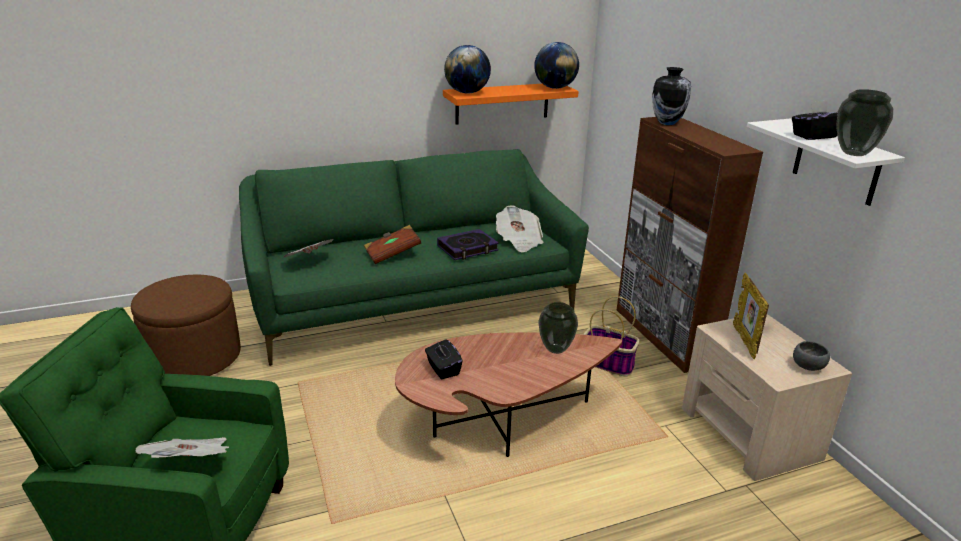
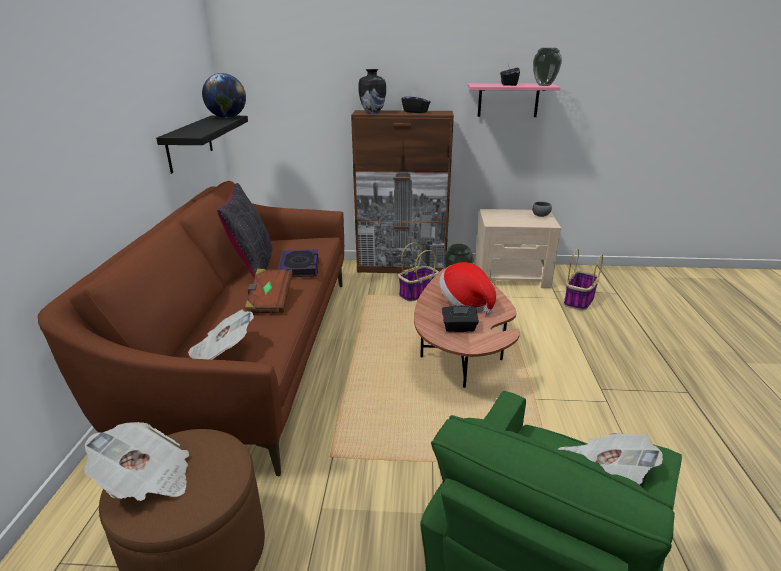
camera: 65 degrees left, 0 degrees up
green sofa [239,149,589,366] -> brown sofa [38,181,344,476]
orange shelf [443,84,579,125] -> black shelf [156,115,248,174]
globe [444,45,491,94] -> none
newspaper [496,205,543,253] -> newspaper moved to [84,422,189,501]
picture frame [733,273,769,359] -> none
white shelf [747,118,905,206] -> pink shelf [468,83,561,117]
none -> black pillow [217,183,273,278]
none -> black tissue box [401,90,430,113]
none -> hat [439,262,496,315]
none -> basket [564,249,603,310]

